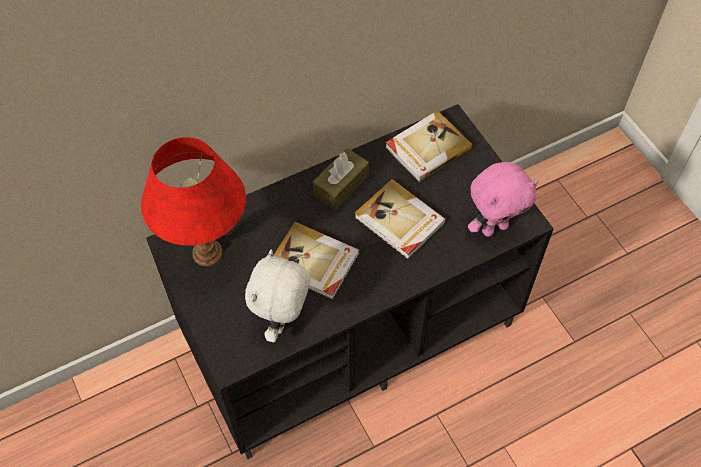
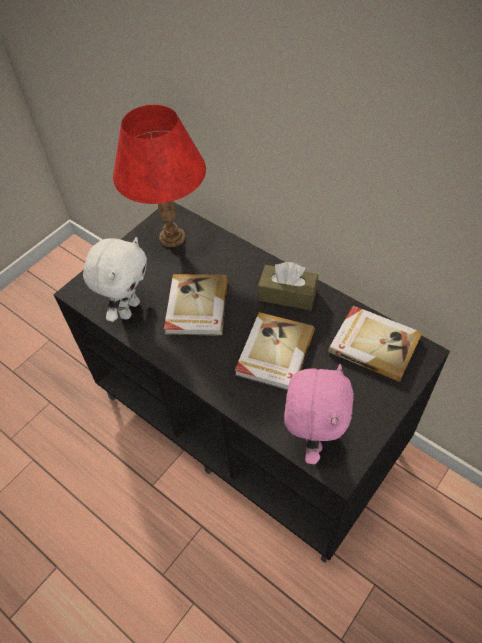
camera: 70 degrees right, 5 degrees down
white plush toy [245,249,310,342] -> white plush toy turned 120 degrees clockwise [83,237,147,322]
pink plush toy [468,162,539,237] -> pink plush toy turned 120 degrees counterclockwise [284,364,354,464]

